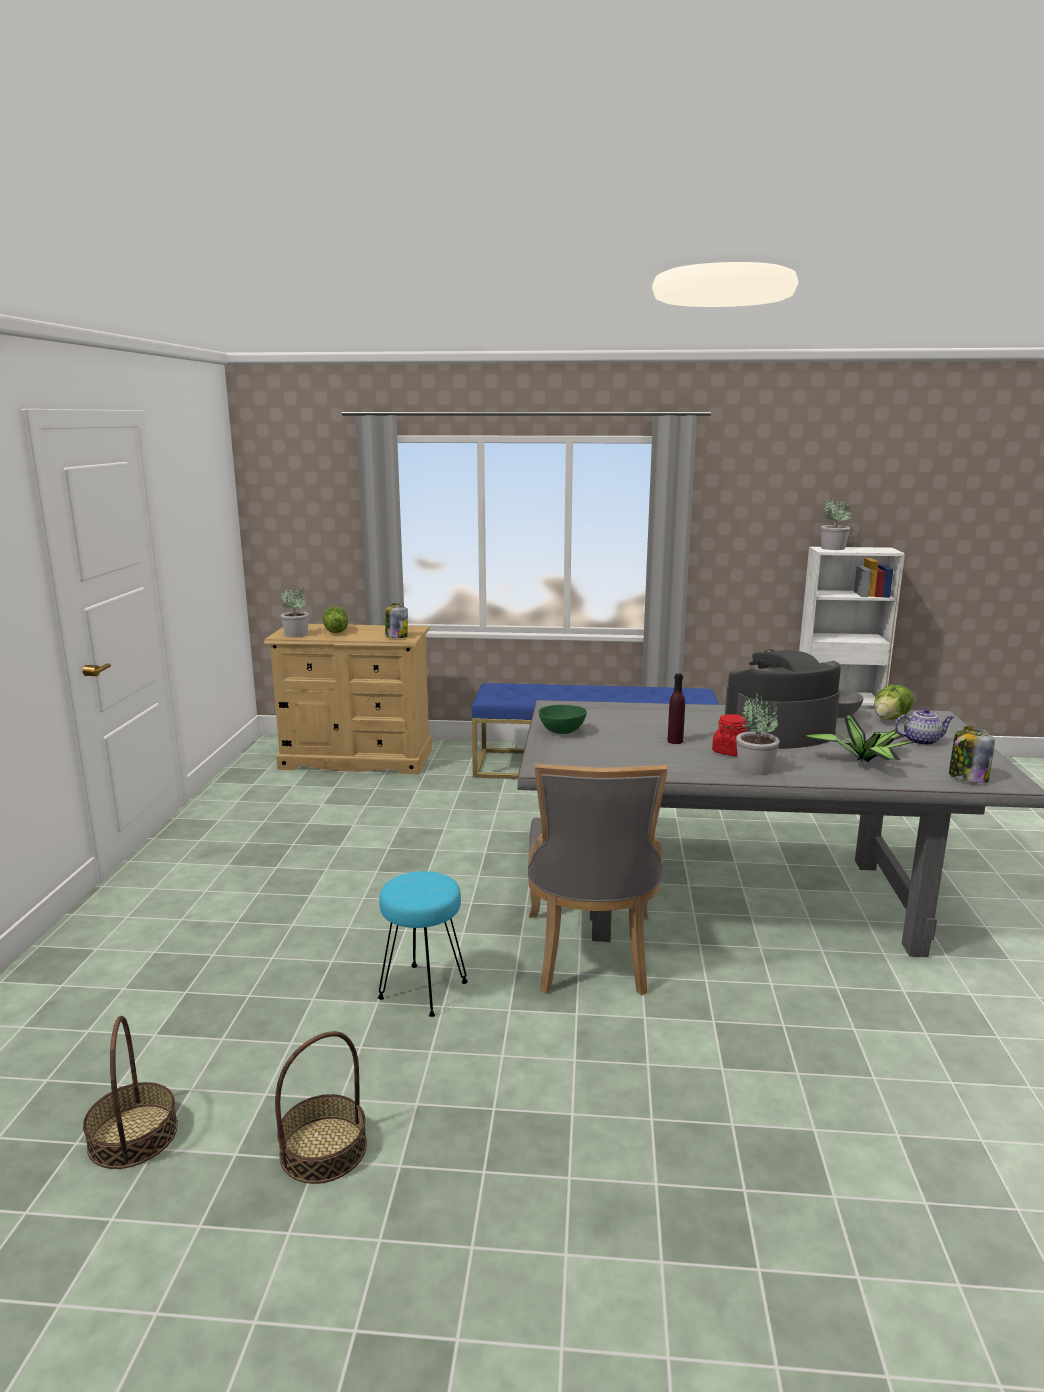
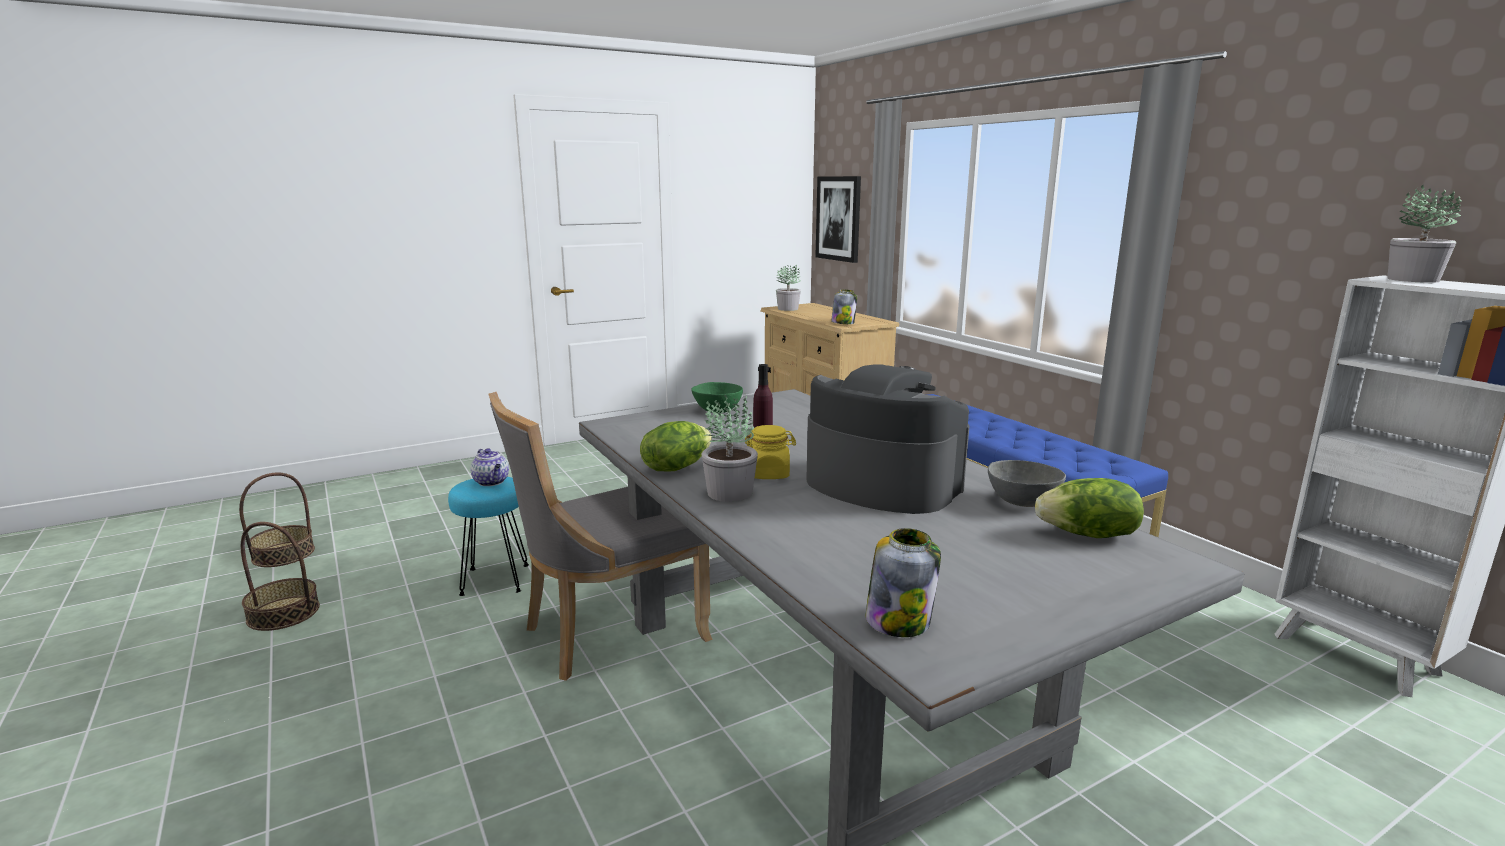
camera: 55 degrees right, 0 degrees up
lettuce [323,607,348,633] -> lettuce moved to [640,421,712,471]
red jar [712,714,747,756] -> yellow jar [745,425,796,479]
potted plant [804,714,915,763] -> none
teapot [894,708,954,745] -> teapot moved to [470,448,509,486]
none -> picture [815,176,861,263]

